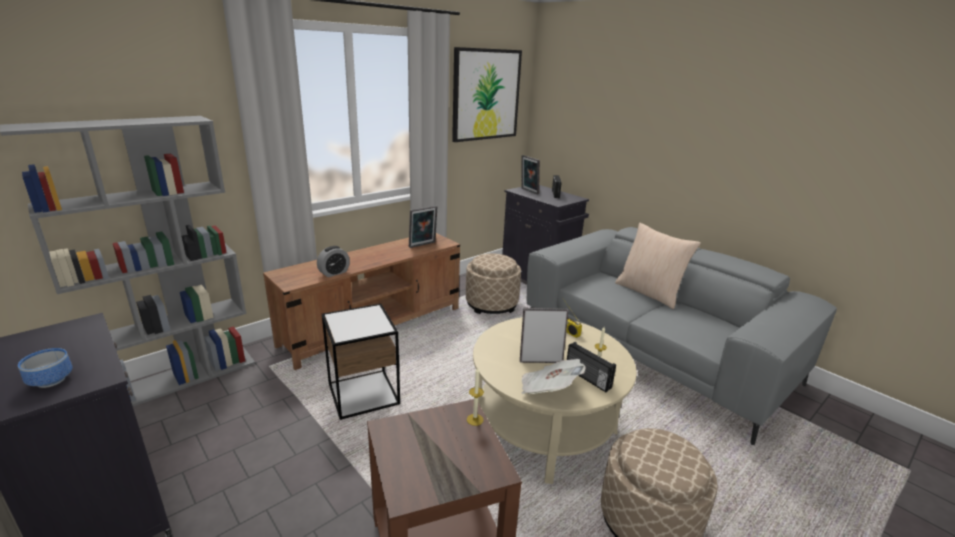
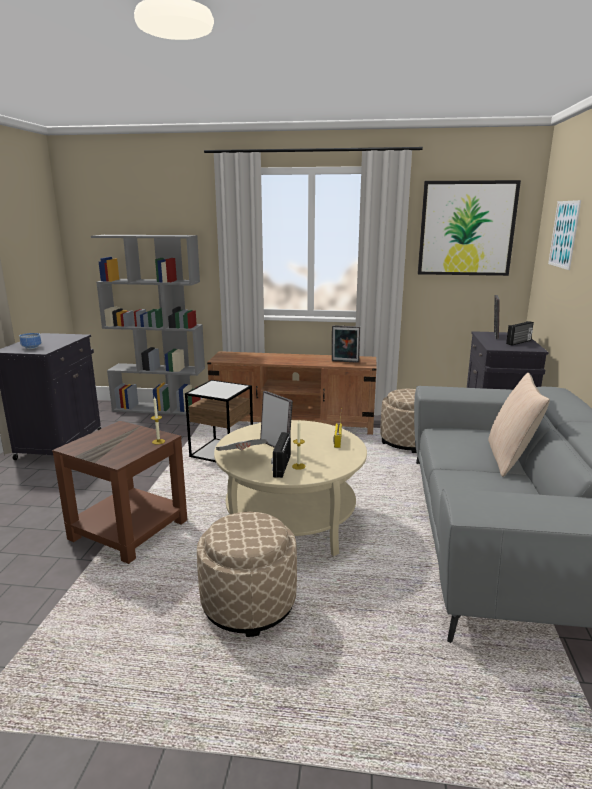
camera: 50 degrees right, 5 degrees down
alarm clock [317,246,350,277] -> none
none -> picture [548,200,581,270]

